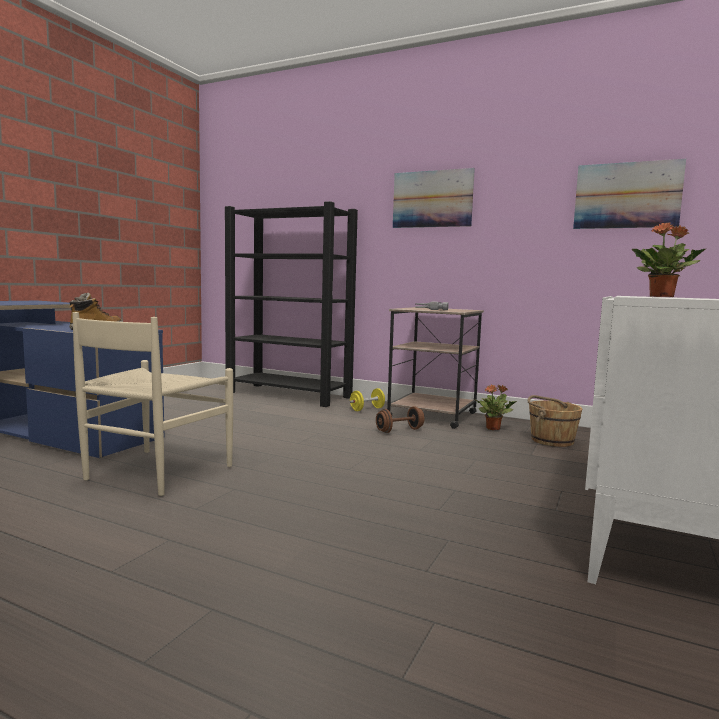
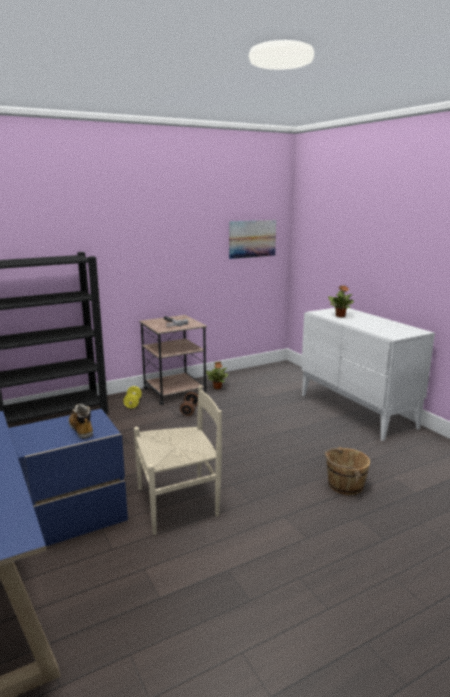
camera: 55 degrees left, 10 degrees up
beige chair [72,312,233,496] -> beige chair turned 75 degrees counterclockwise [134,386,222,535]
picture [393,168,475,228] -> none
brown bucket [527,395,582,447] -> brown bucket moved to [325,447,370,495]

